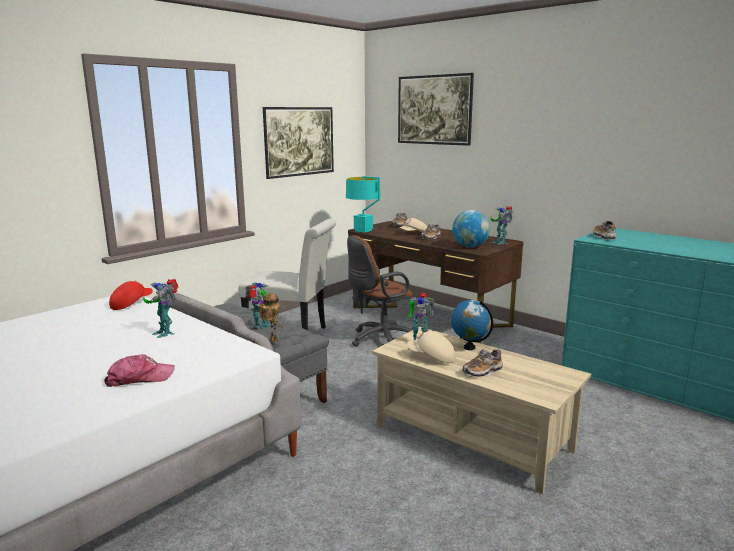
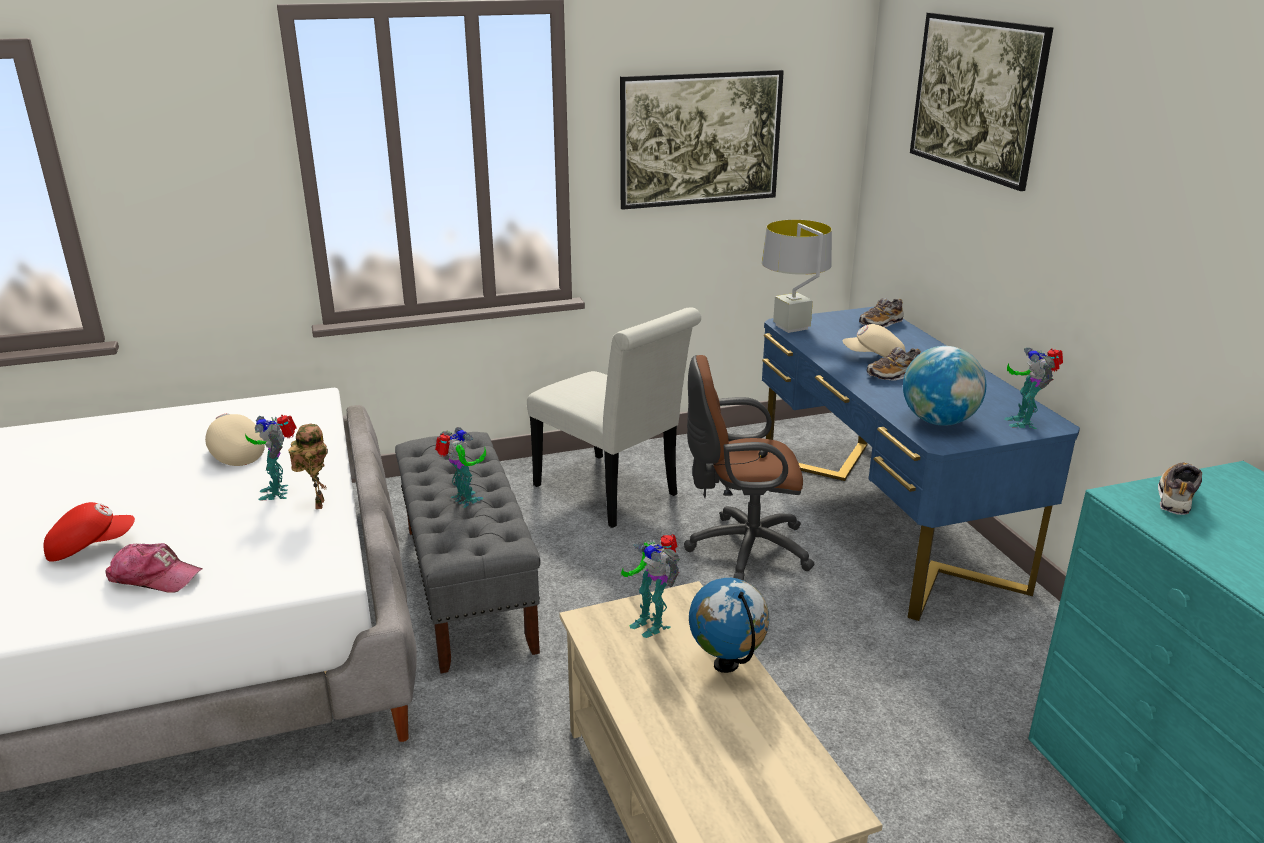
camera: 30 degrees right, 10 degrees up
red cap [109,280,153,310] -> red cap moved to [43,502,135,562]
toy robot [259,293,284,343] -> toy robot moved to [288,423,328,509]
turquoise table lamp [346,176,381,233] -> grey table lamp [762,220,832,333]
brown desk [348,221,523,343] -> blue desk [762,307,1080,621]
beige cap [407,331,456,363] -> beige cap moved to [205,413,265,466]
shoe [463,349,503,377] -> none

